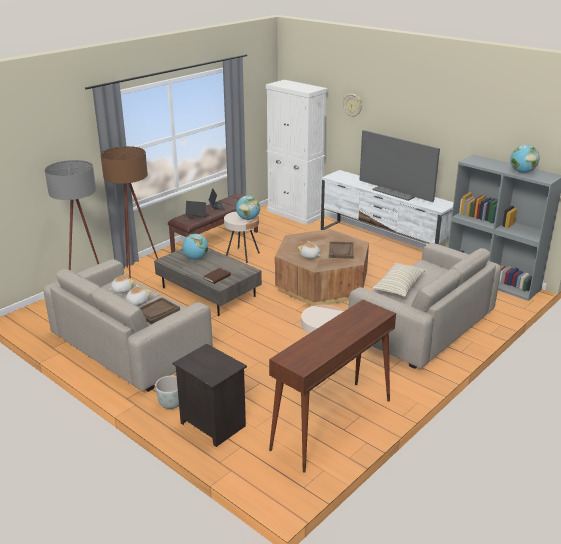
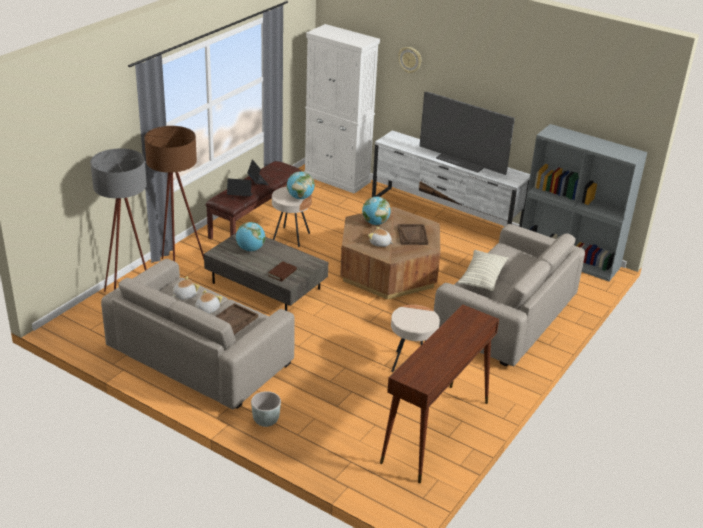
camera: 10 degrees left, 5 degrees up
black nightstand [172,344,247,447] -> none
globe [510,145,539,173] -> globe moved to [362,196,391,225]

